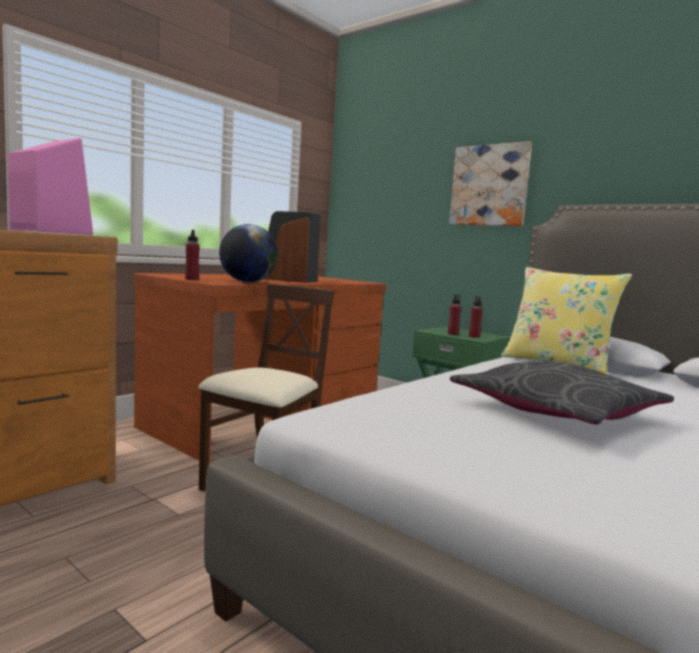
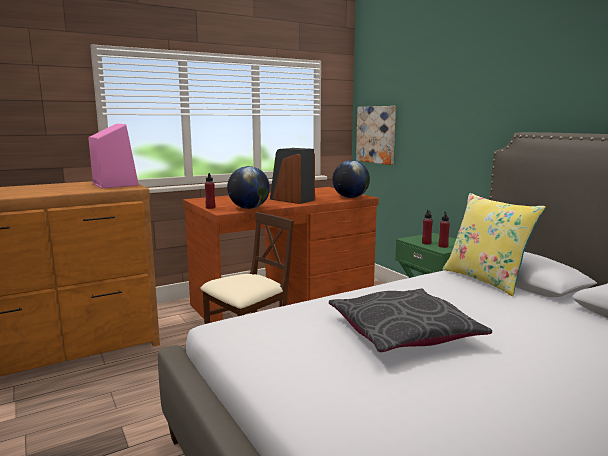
camera: 20 degrees right, 5 degrees up
picture [449,141,532,226] -> picture moved to [356,106,396,165]
none -> globe [332,160,370,198]

